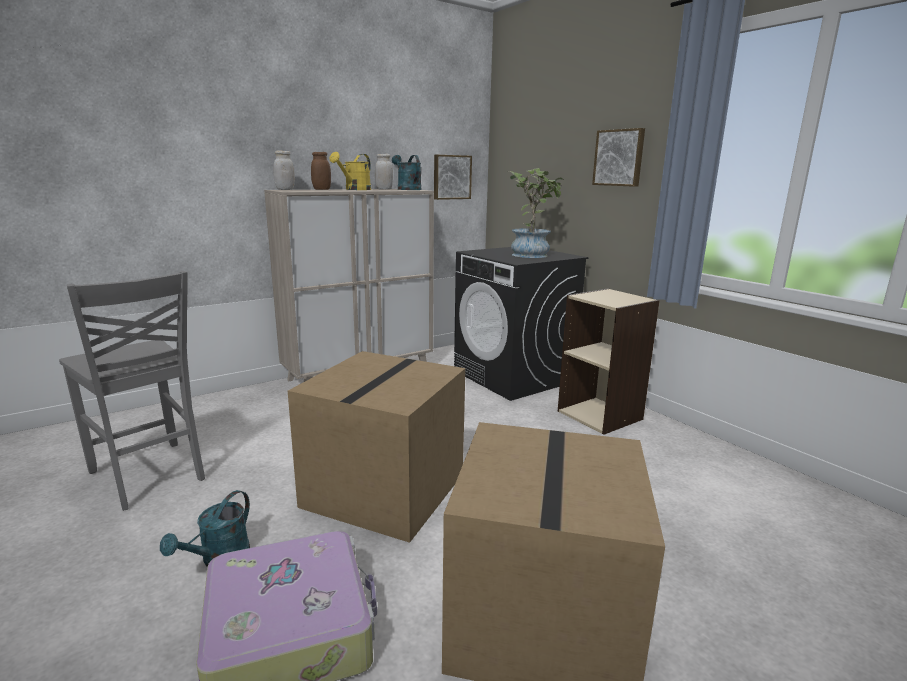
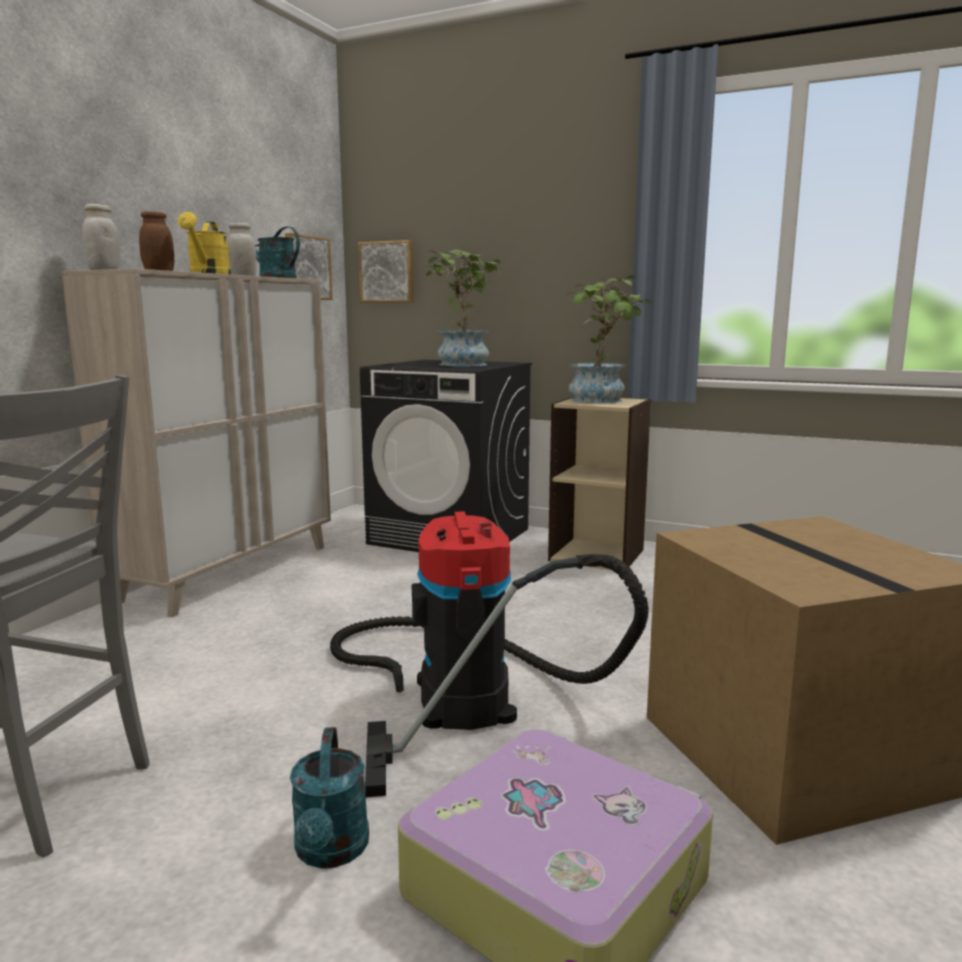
camera: 30 degrees left, 5 degrees down
cardboard box [288,351,465,543] -> vacuum cleaner [330,511,648,797]
picture [592,128,645,187] -> picture moved to [358,240,414,302]
none -> potted plant [567,275,653,403]

